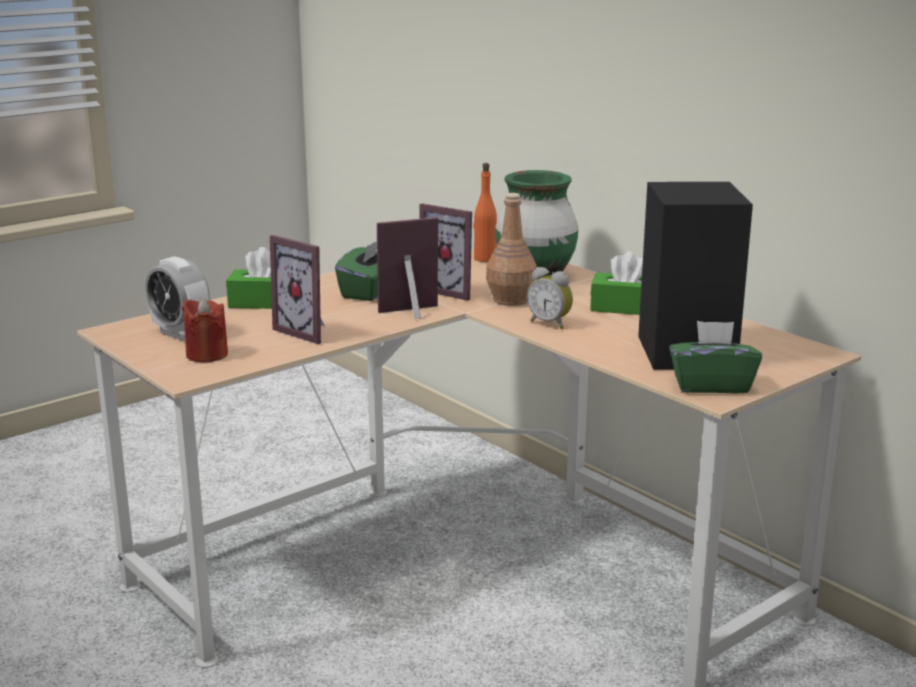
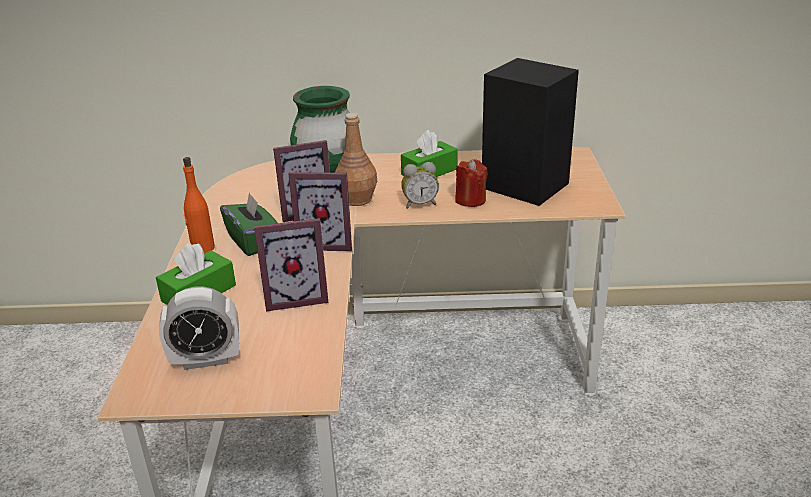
camera: 50 degrees left, 10 degrees up
red candle [182,298,228,362] -> red candle moved to [455,159,488,207]
picture frame [377,217,438,319] -> picture frame turned 105 degrees counterclockwise [289,172,352,251]
orange bottle [473,163,497,262] -> orange bottle moved to [183,157,215,253]
green tissue box [669,321,762,393] -> none

